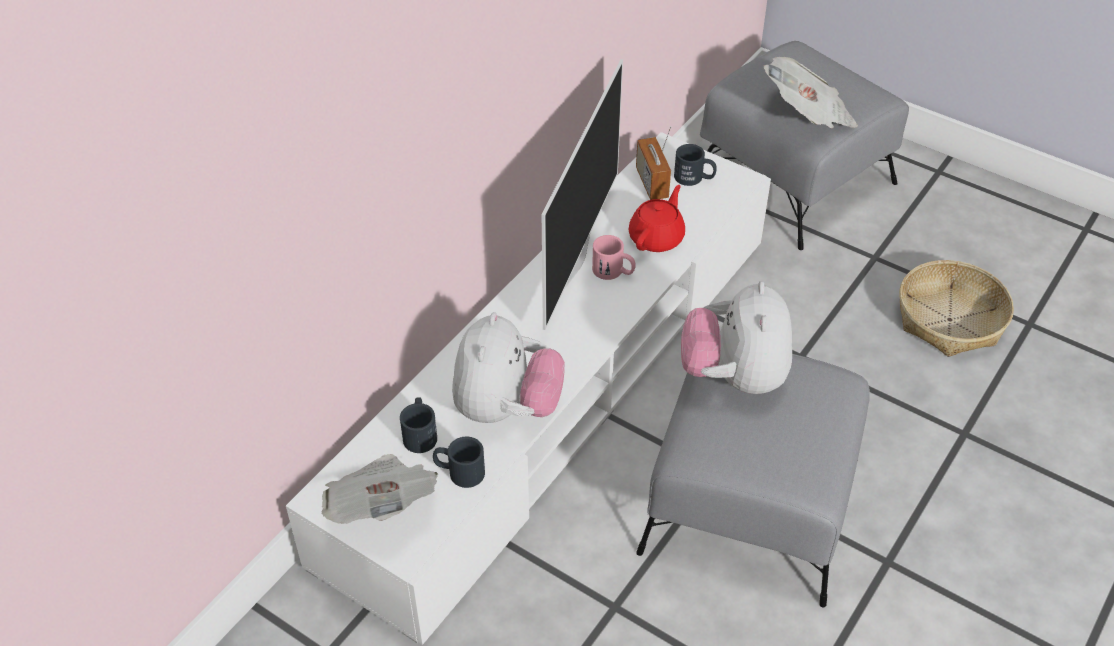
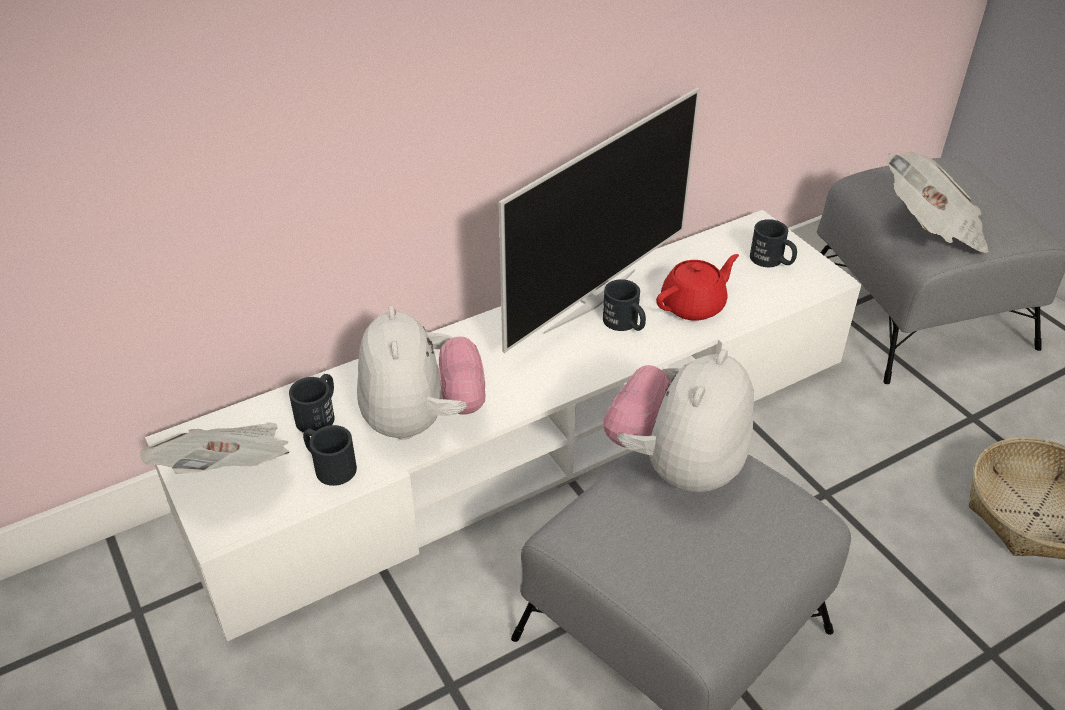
camera: 25 degrees right, 5 degrees down
plush toy [452,312,565,423] -> plush toy turned 45 degrees counterclockwise [357,305,486,440]
pink mug [592,235,636,280] -> black mug [603,279,646,331]
radio [636,126,672,200] -> none

